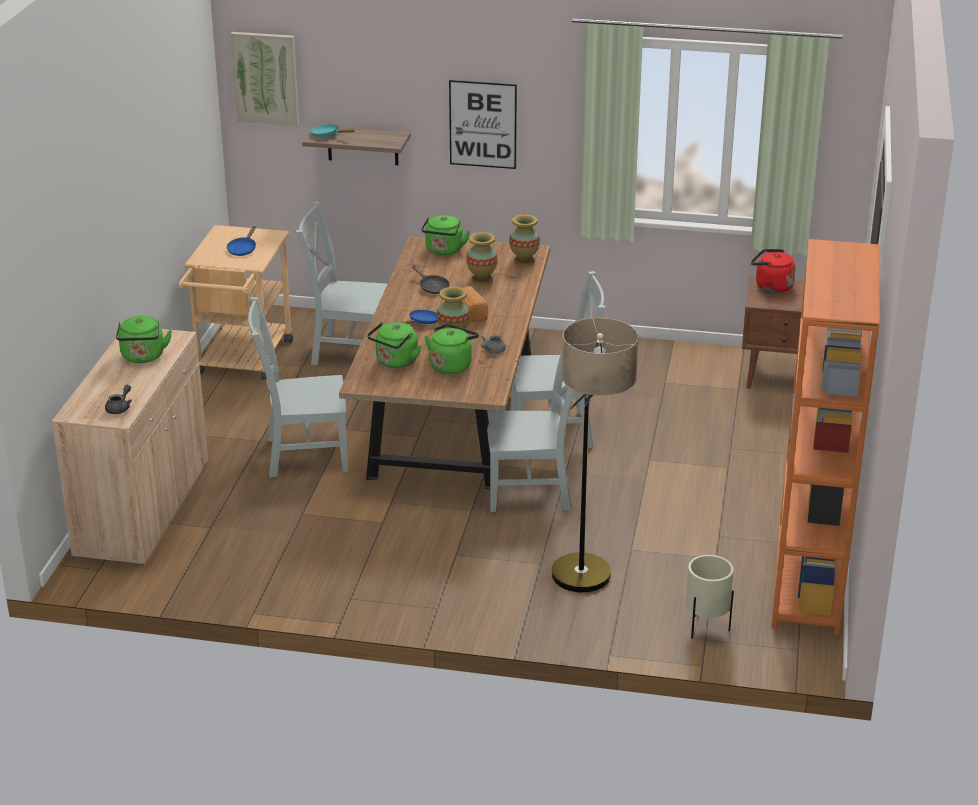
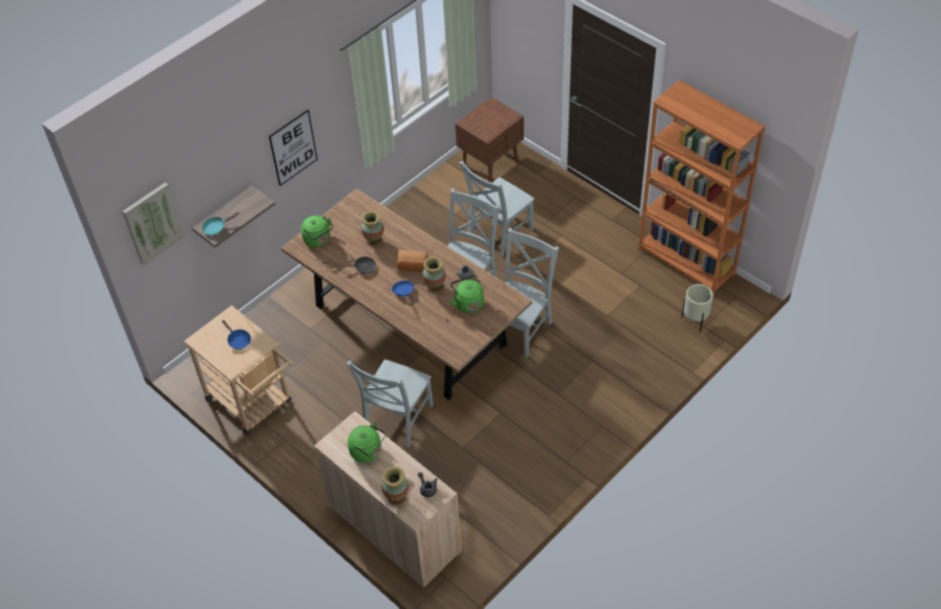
camera: 55 degrees left, 20 degrees up
grey chair [296,201,387,365] -> grey chair moved to [459,161,534,257]
green kettle [367,322,421,368] -> none
vase [509,214,540,267] -> vase moved to [382,466,409,506]
floor lamp [552,318,638,592] -> none
red kettle [751,249,795,293] -> none

